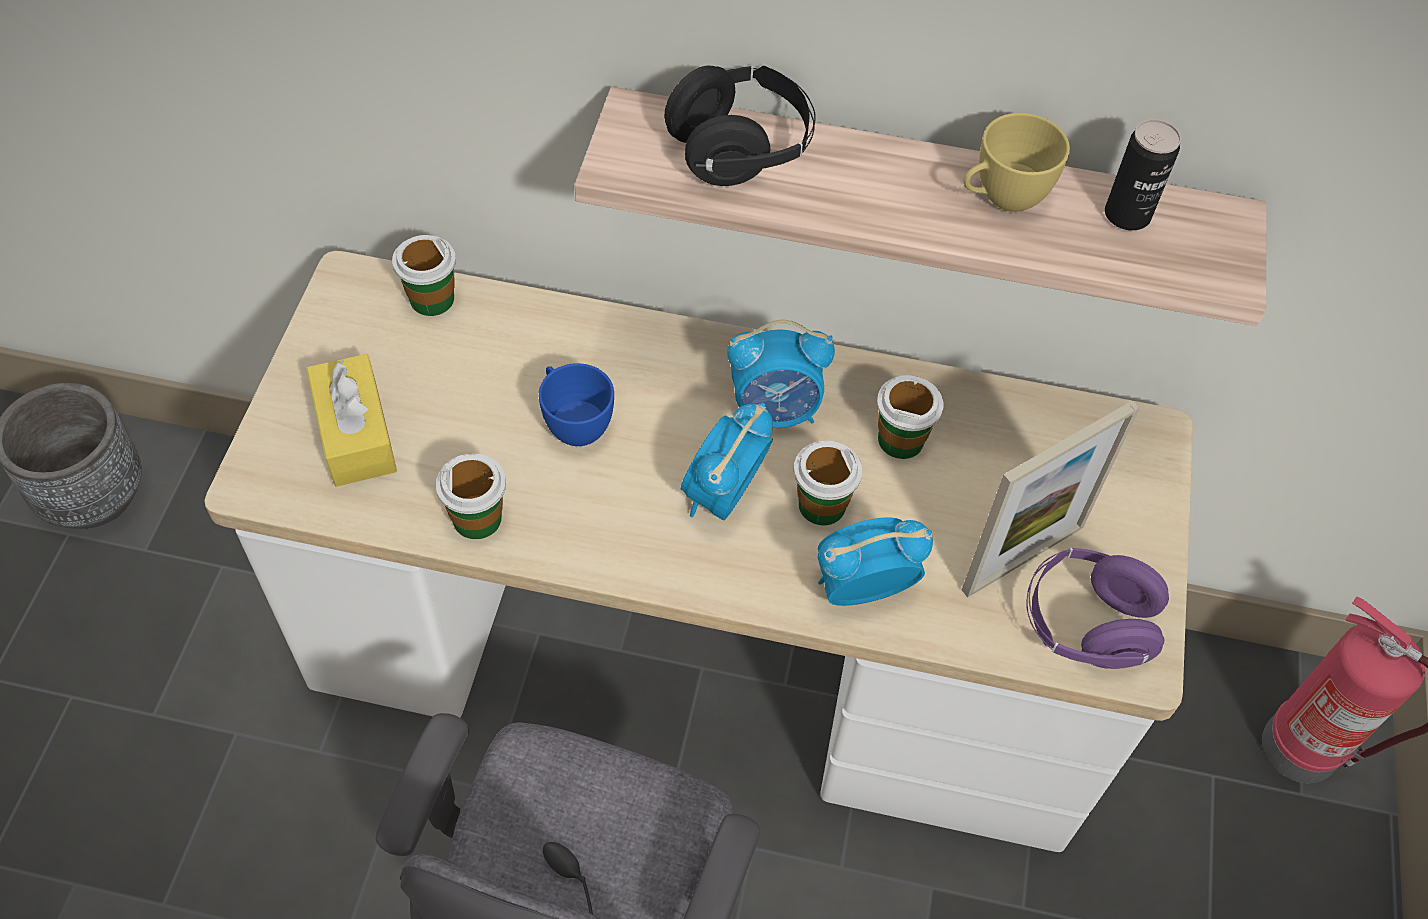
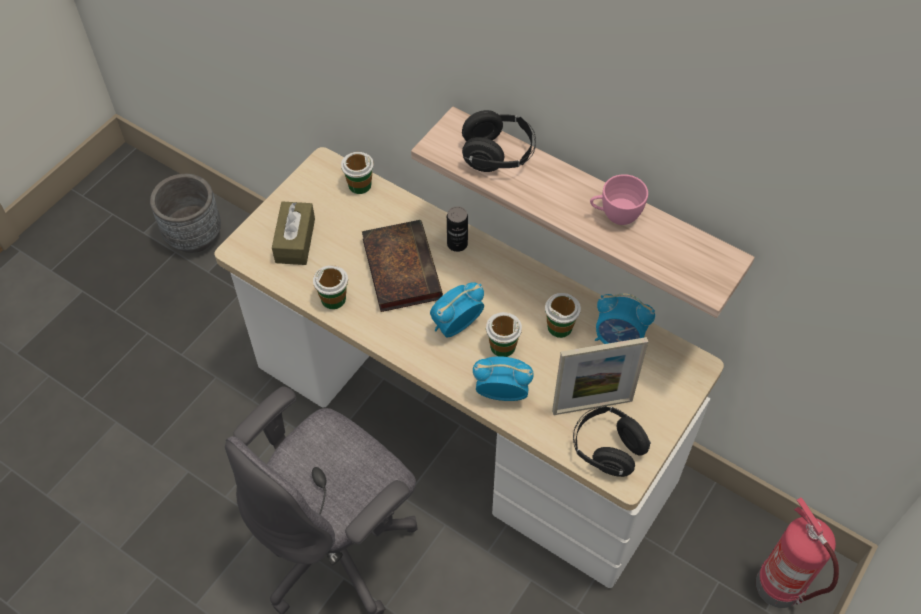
camera: 25 degrees right, 0 degrees up
yellow tissue box [306,354,397,487] -> brown tissue box [272,202,315,265]
blue cup [539,363,614,446] -> book [362,220,443,312]
alarm clock [727,320,835,428] -> alarm clock moved to [595,293,655,344]
yellow cup [964,113,1070,212] -> pink cup [590,174,648,225]
purple headphones [1026,548,1169,669] -> black headphones [573,406,651,477]
can [1105,119,1181,230] -> can moved to [447,206,468,252]

